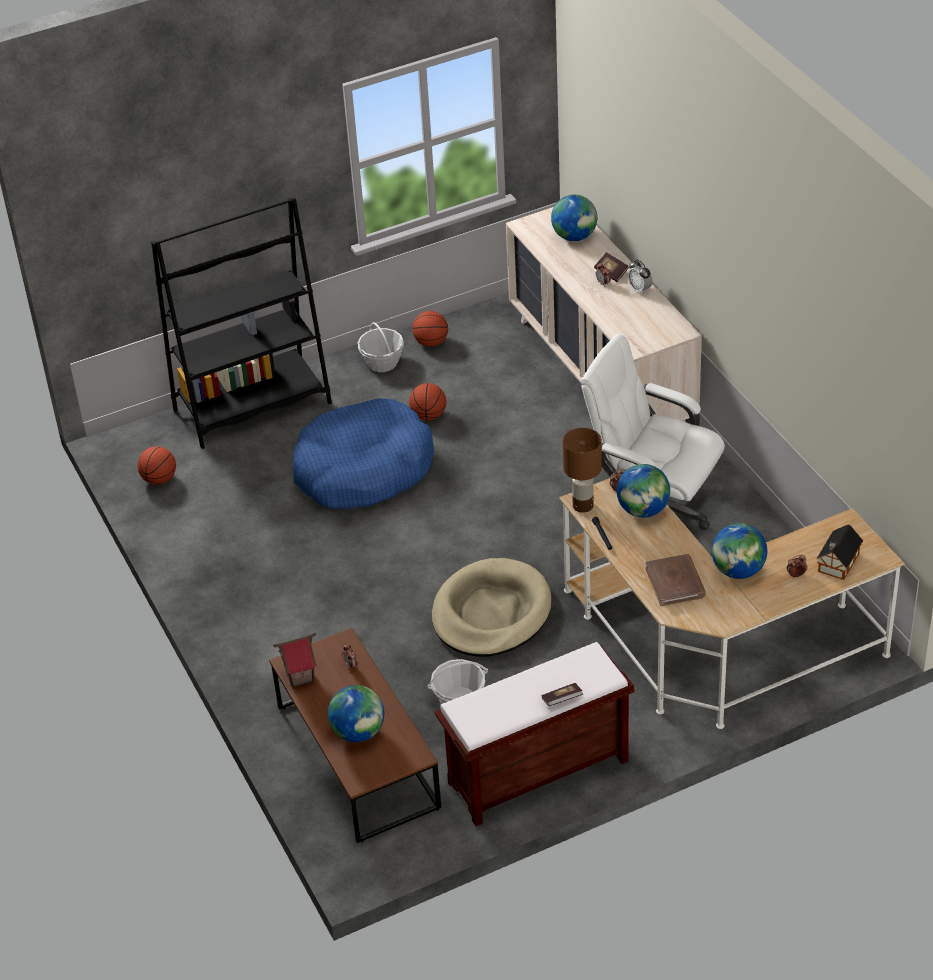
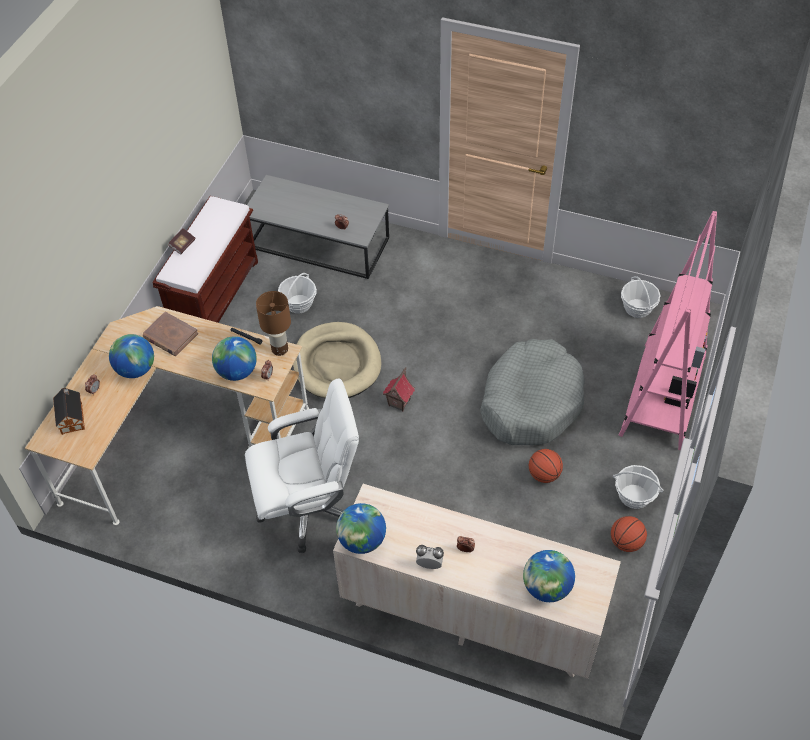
camera: 135 degrees right, 10 degrees up
basketball [137,446,176,485] -> basket [621,276,661,318]
black bookcase [151,197,332,449] -> pink bookcase [619,211,717,450]
brown coffee table [269,628,441,843] -> grey coffee table [247,175,389,279]
toy house [273,633,317,688] -> toy house moved to [383,367,415,411]
blue dog bed [293,398,434,509] -> grey dog bed [480,339,585,445]
globe [328,685,384,742] -> globe moved to [336,503,386,554]
book [594,252,629,282] -> none

